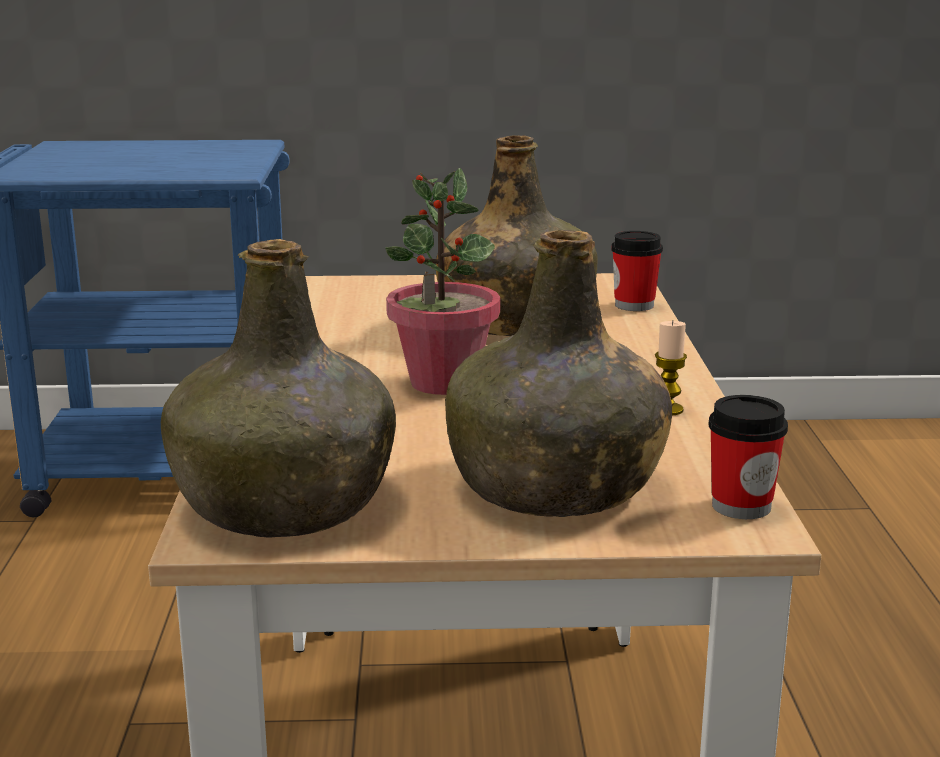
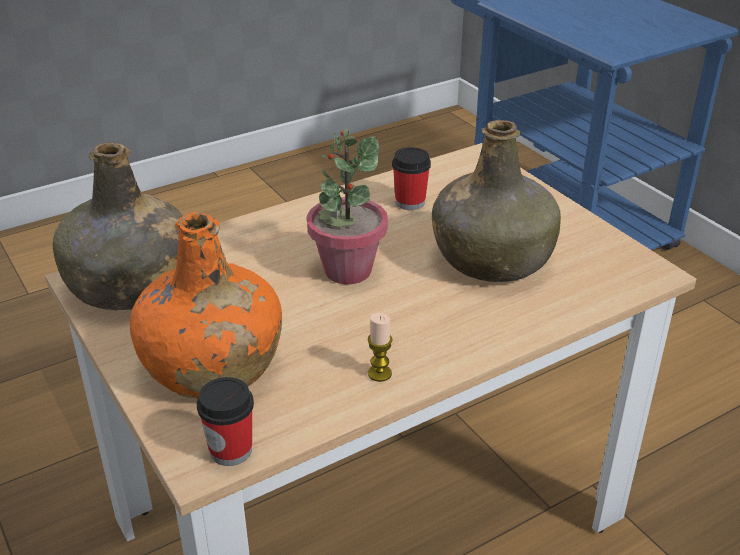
camera: 60 degrees right, 15 degrees up
green bottle [445,230,672,517] -> orange bottle [130,212,282,398]
cup [611,231,663,311] -> cup moved to [392,147,431,210]

